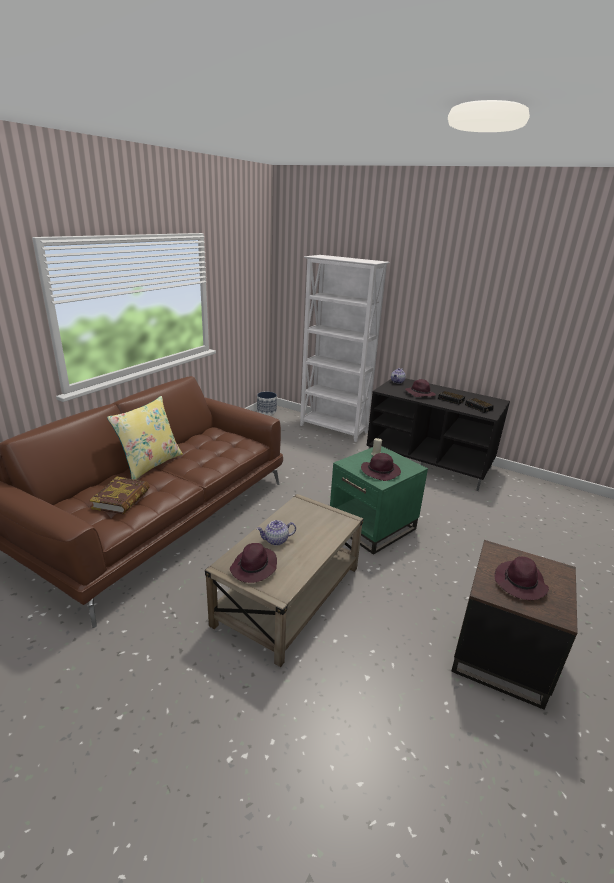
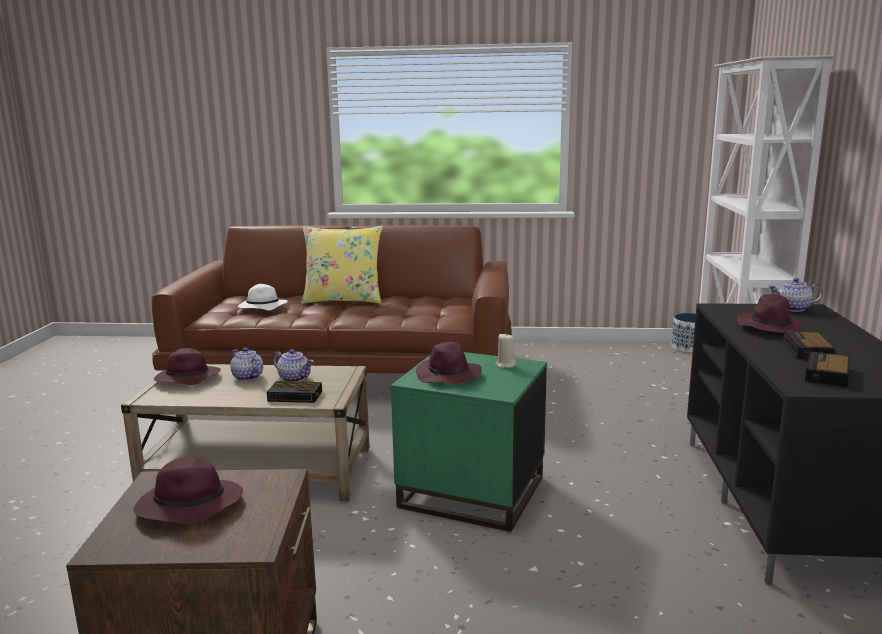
camera: 65 degrees right, 10 degrees down
book [90,477,150,514] -> white hat [238,284,288,311]
none -> alarm clock [267,381,322,403]
none -> teapot [273,349,313,382]

